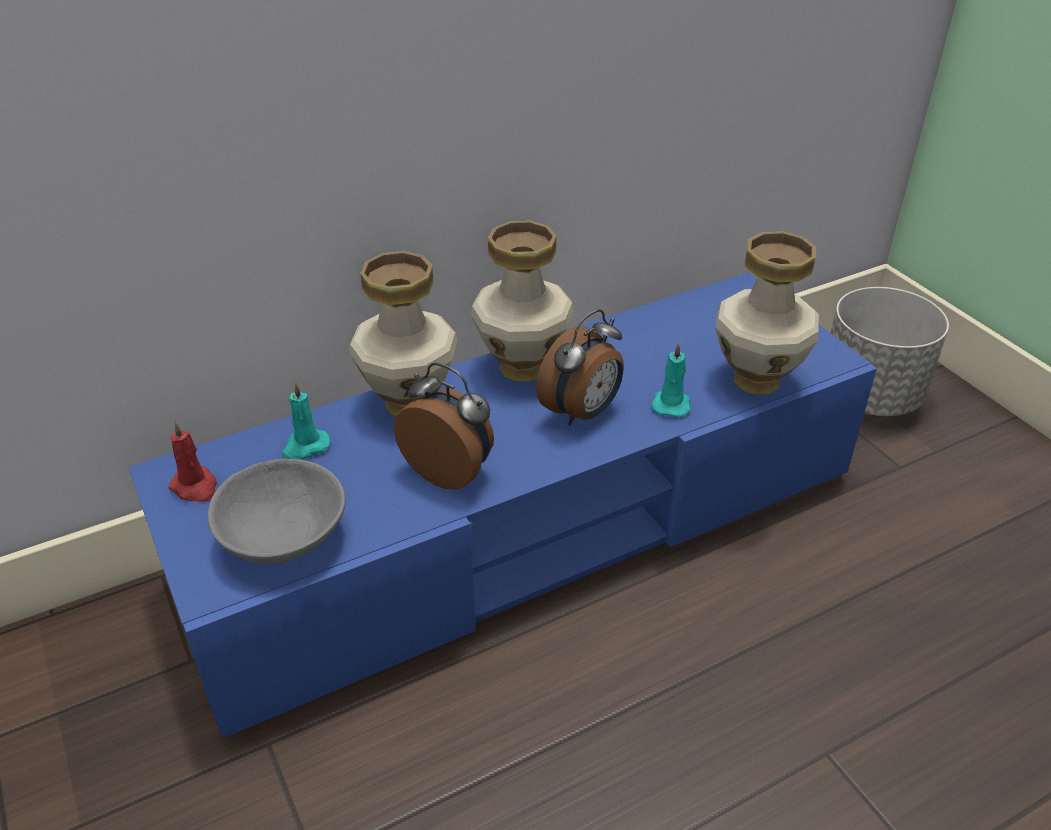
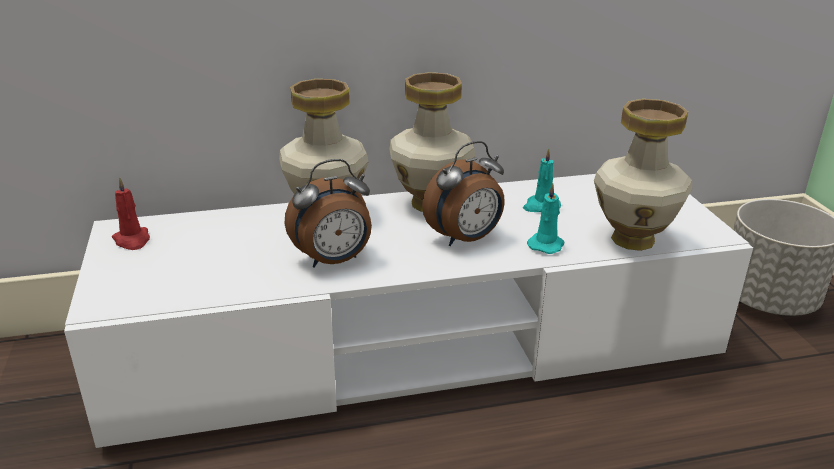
camera: 15 degrees right, 10 degrees down
blue tv stand [128,272,877,738] -> white tv stand [64,174,753,448]
grey bowl [208,459,346,564] -> none
turquoise candle [281,382,330,459] -> turquoise candle moved to [523,148,561,212]
alarm clock [394,363,494,490] -> alarm clock turned 105 degrees clockwise [284,159,372,268]

